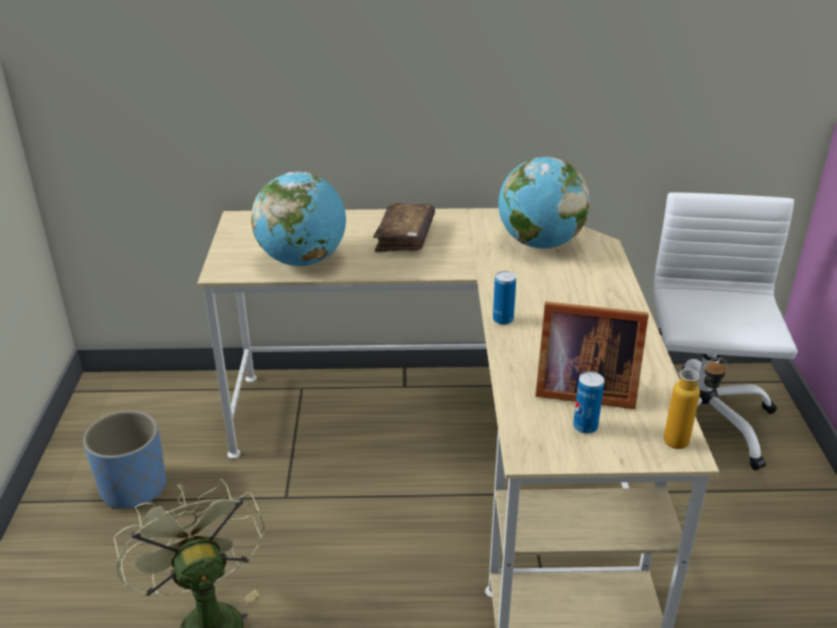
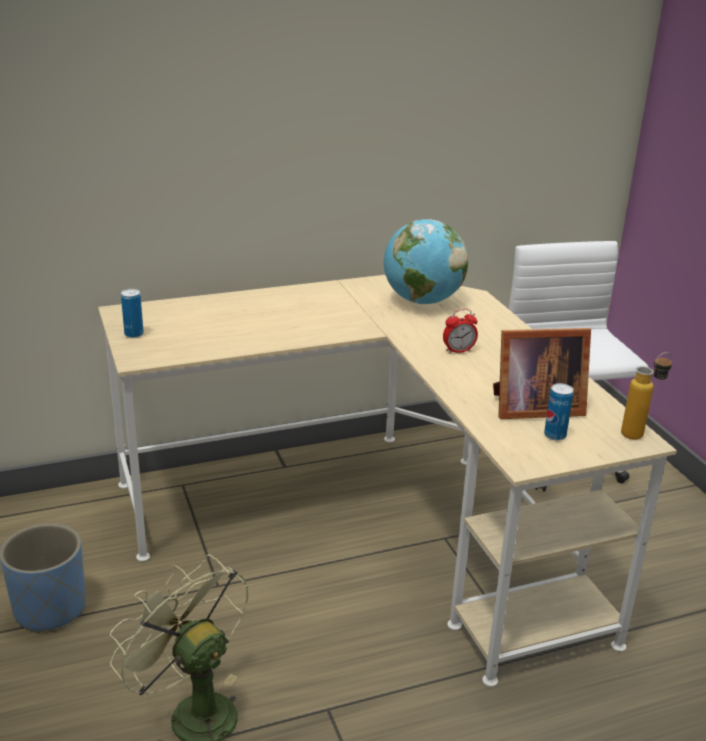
camera: 20 degrees left, 5 degrees down
globe [251,172,346,266] -> none
brown book [373,203,435,252] -> none
can [493,271,516,325] -> can moved to [121,289,144,338]
none -> alarm clock [443,309,478,354]

